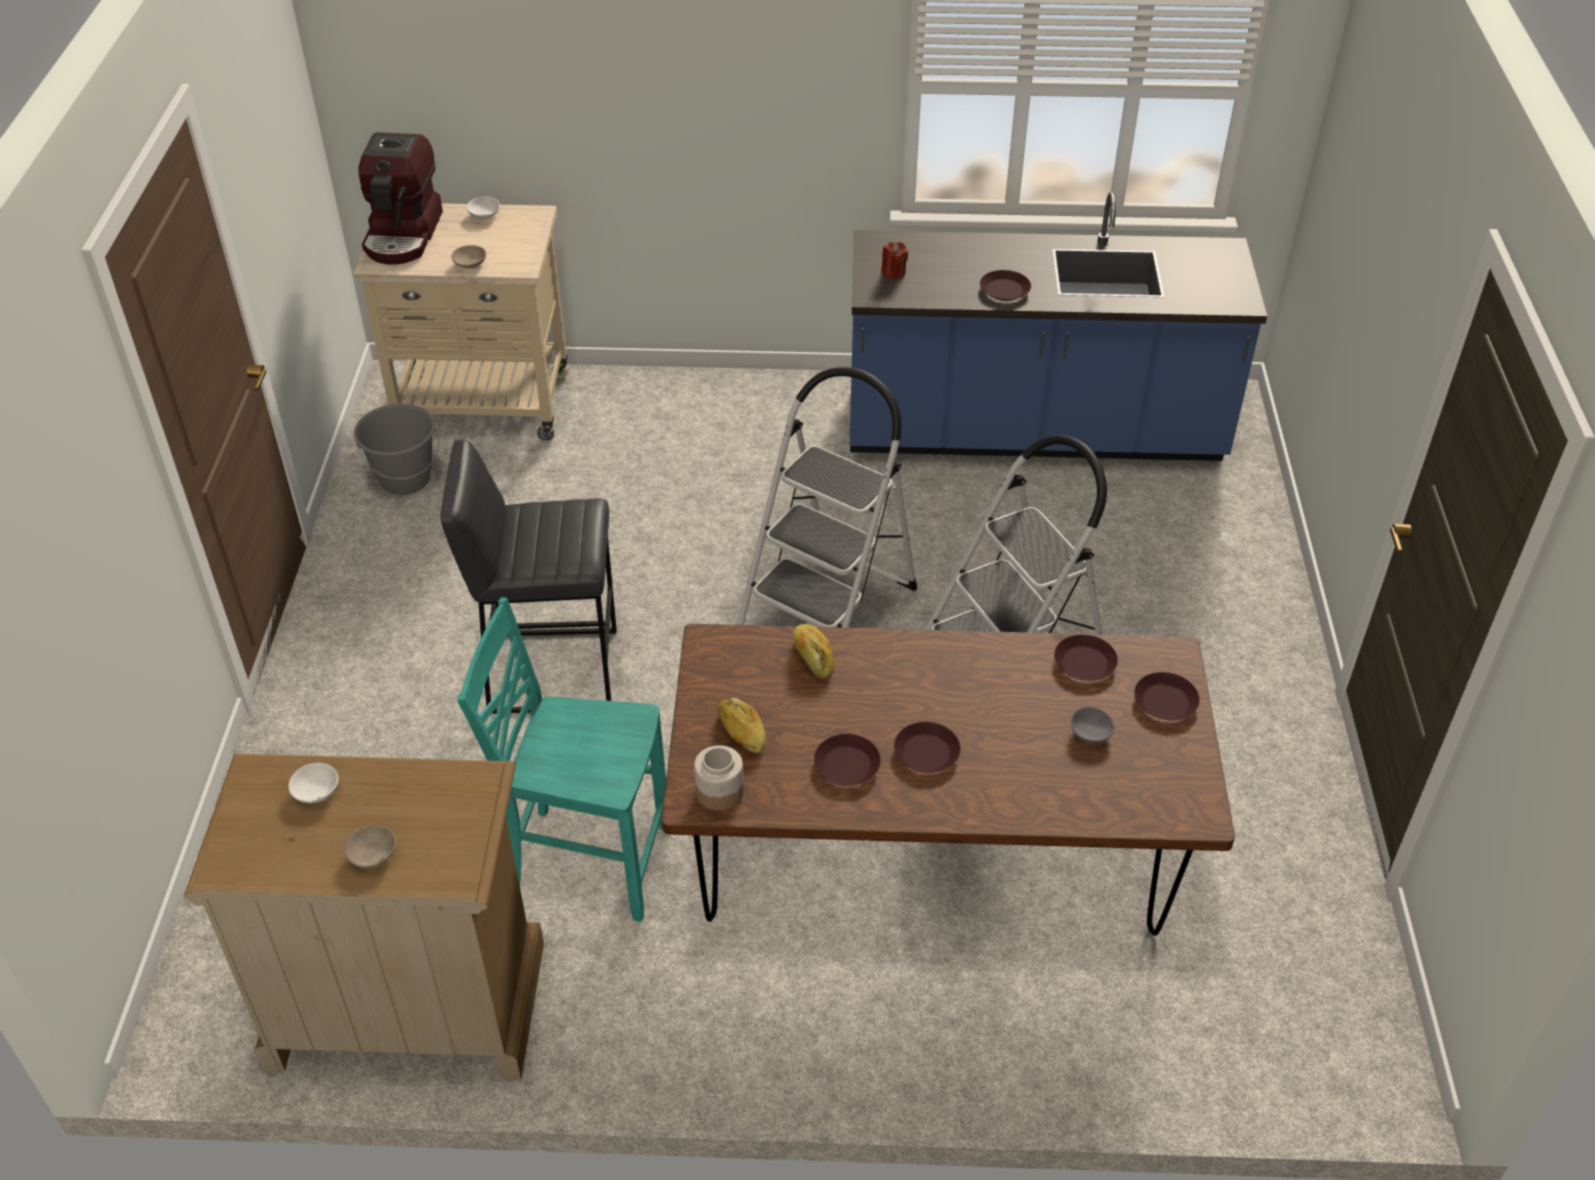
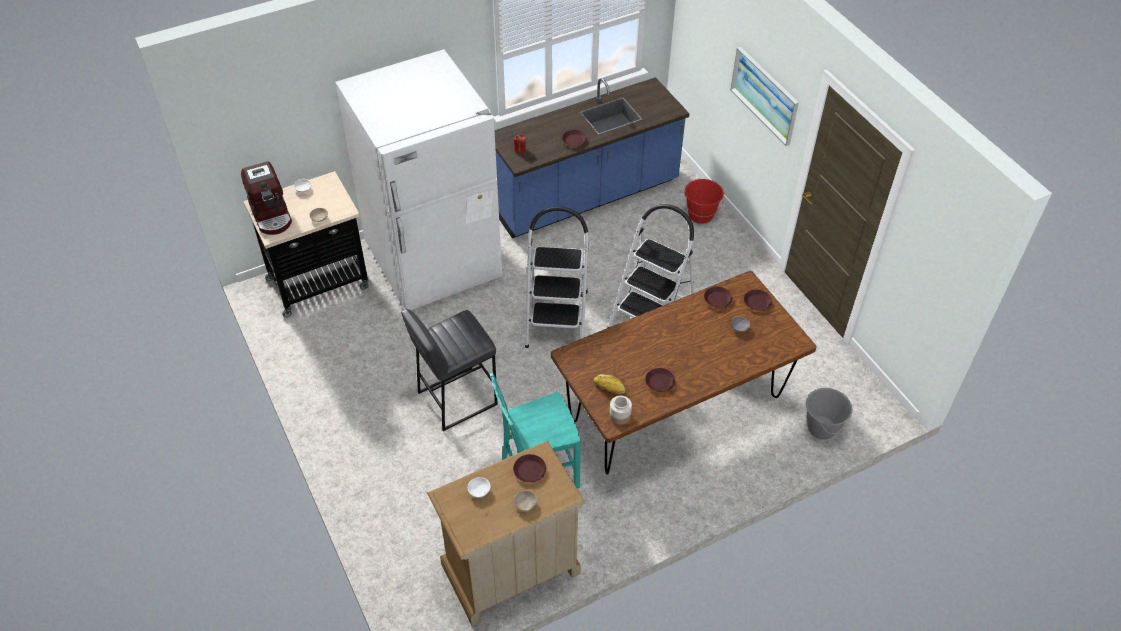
camera: 30 degrees left, 5 degrees up
beige cart [353,203,568,441] -> black cart [243,171,369,318]
grey bucket [354,404,440,495] -> grey bucket moved to [806,388,852,440]
bread [793,624,834,680] -> none
brown plate [894,722,960,773] -> brown plate moved to [513,454,546,483]
none -> white fridge [335,49,502,310]
none -> red bucket [684,179,724,224]
none -> picture [731,47,799,146]

